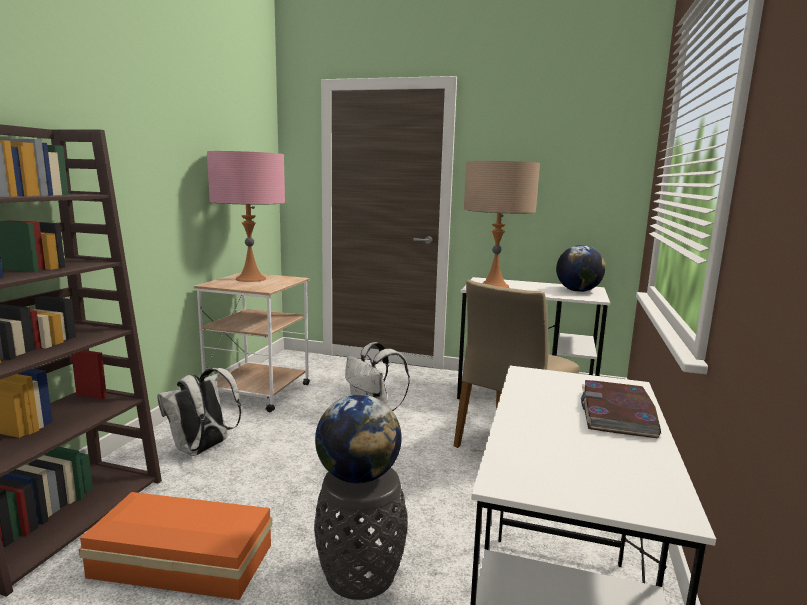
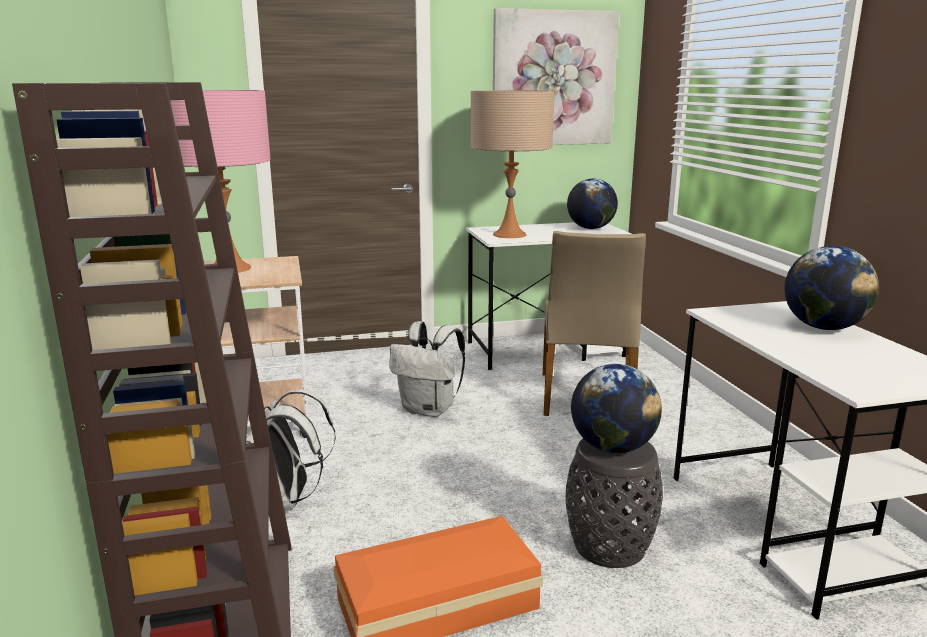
camera: 30 degrees left, 5 degrees up
book [581,380,661,438] -> globe [784,246,879,330]
none -> picture [493,8,619,145]

